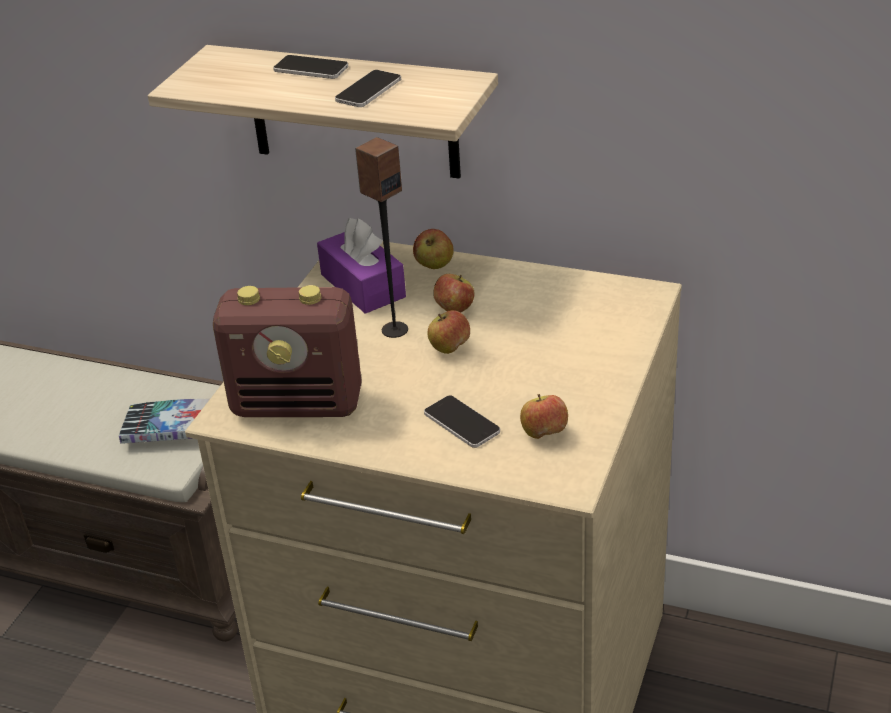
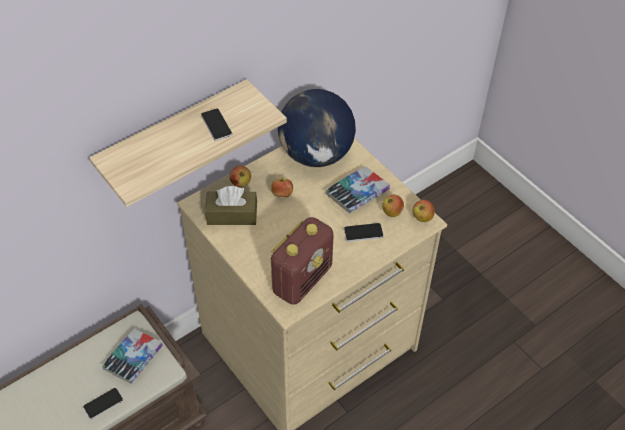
camera: 60 degrees left, 15 degrees up
phone [273,55,348,79] -> phone moved to [83,388,123,420]
purple tissue box [317,218,406,314] -> brown tissue box [205,186,257,225]
speaker [355,137,408,338] -> none
apple [427,310,470,354] -> apple moved to [413,200,435,222]
none -> globe [278,89,356,167]
none -> book [325,166,390,213]

